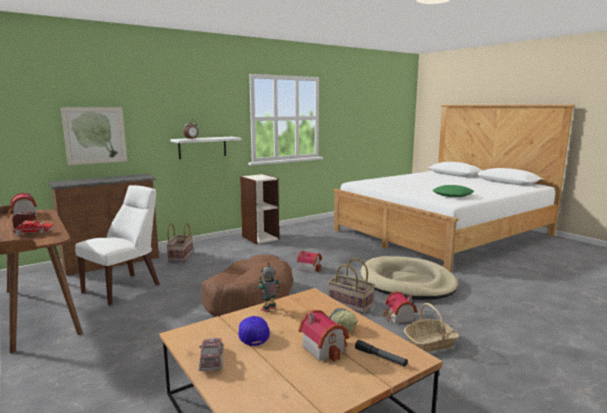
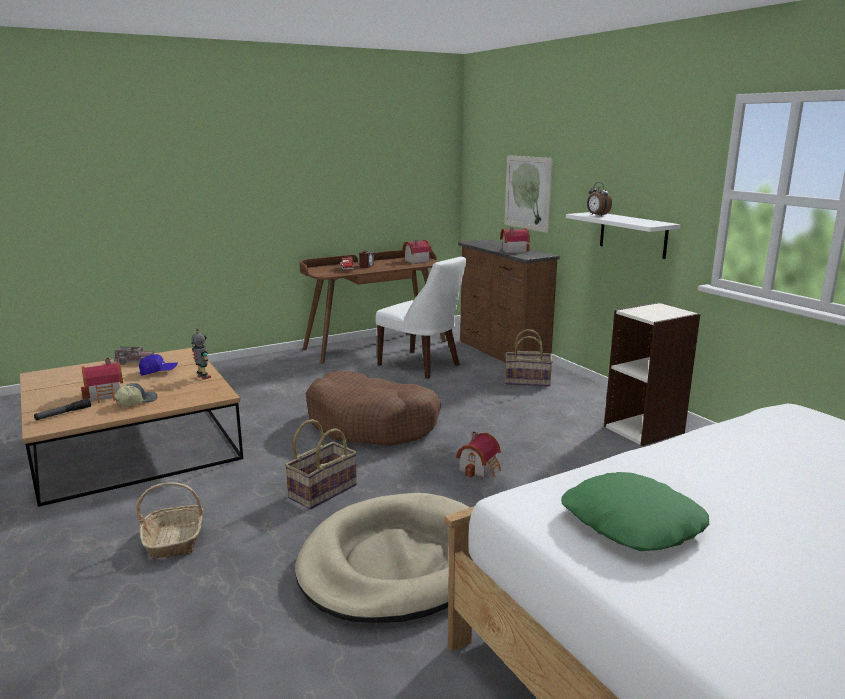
camera: 95 degrees right, 5 degrees up
toy house [383,291,417,324] -> toy house moved to [500,227,530,253]

